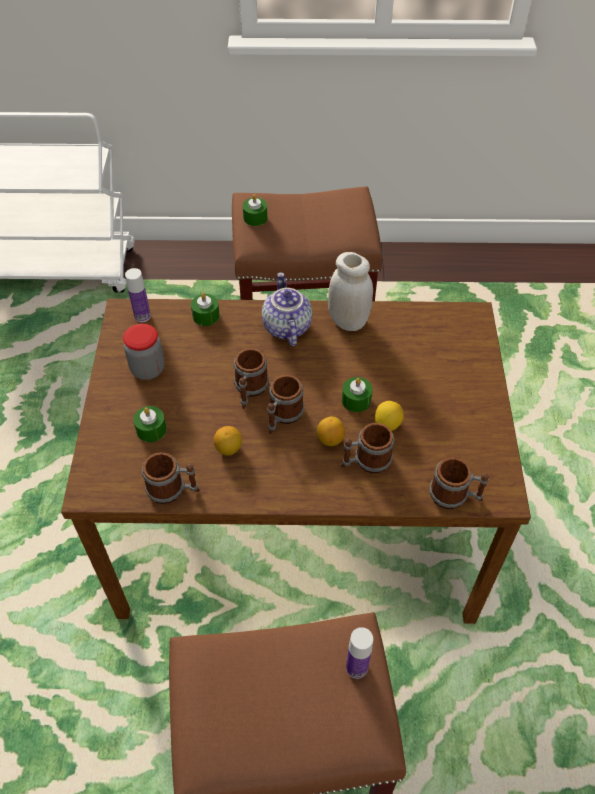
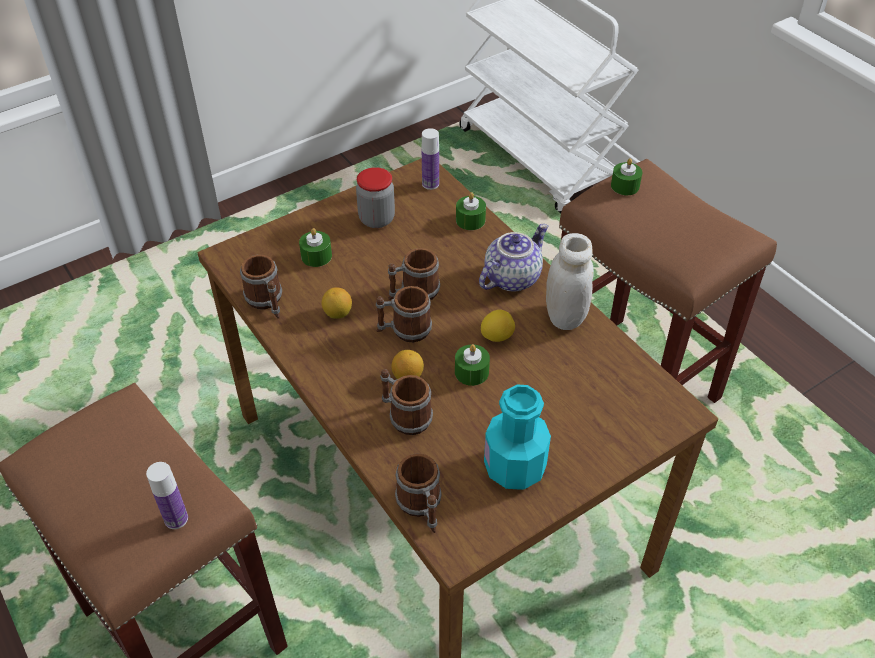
camera: 55 degrees right, 5 degrees down
lemon [375,401,404,431] -> lemon moved to [481,310,515,342]
none -> turquoise bottle [484,385,551,490]

